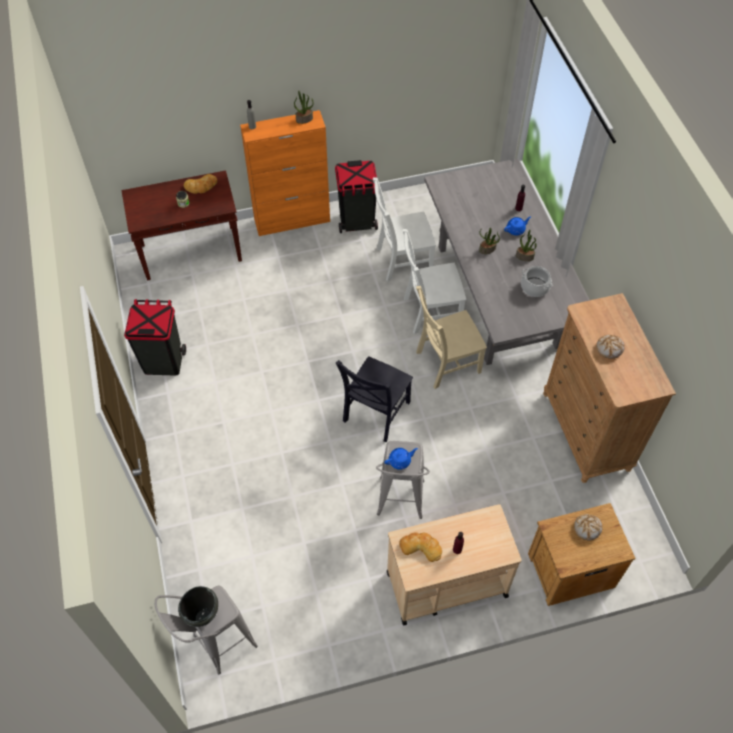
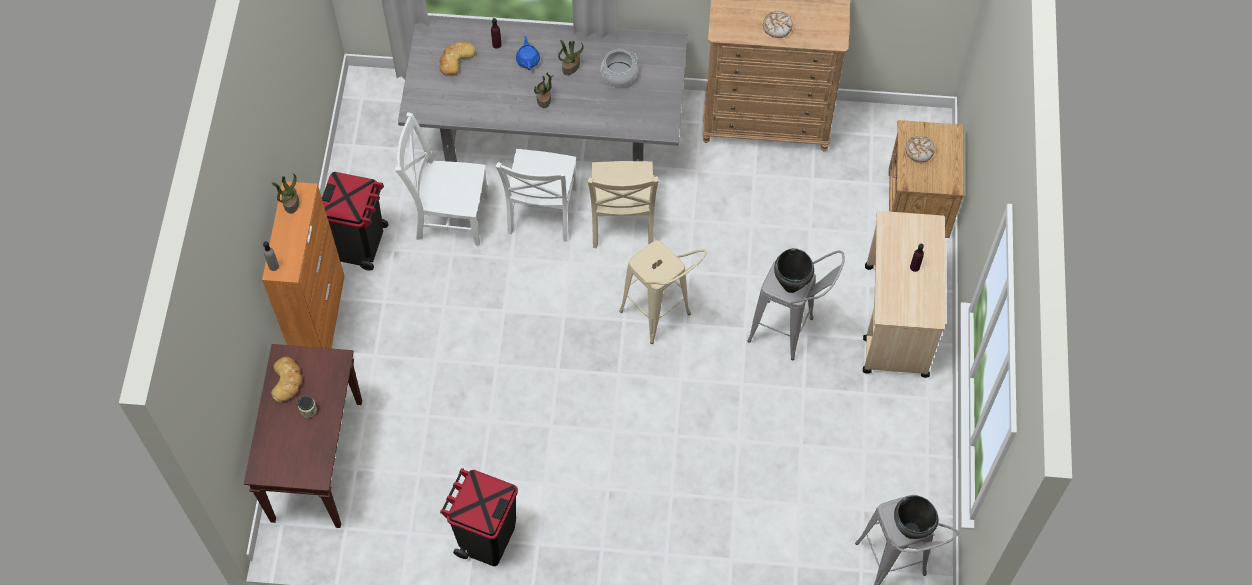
camera: 70 degrees left, 5 degrees up
black chair [336,356,413,442] -> beige stool [619,240,707,344]
white chair [373,178,436,282] -> white chair turned 90 degrees clockwise [395,112,489,246]
blue teapot [384,448,418,470] -> black cooking pot [774,248,814,293]
bread [399,532,442,562] -> bread moved to [439,42,475,75]

